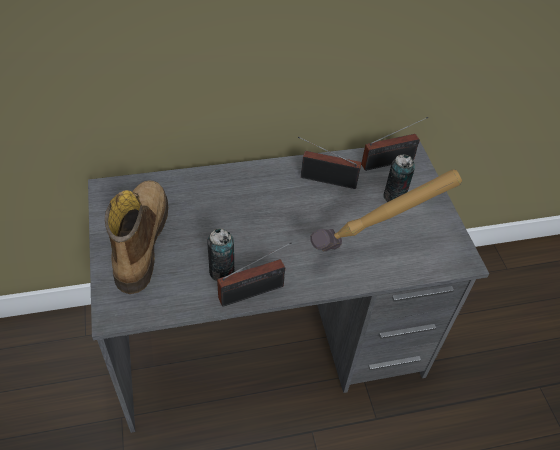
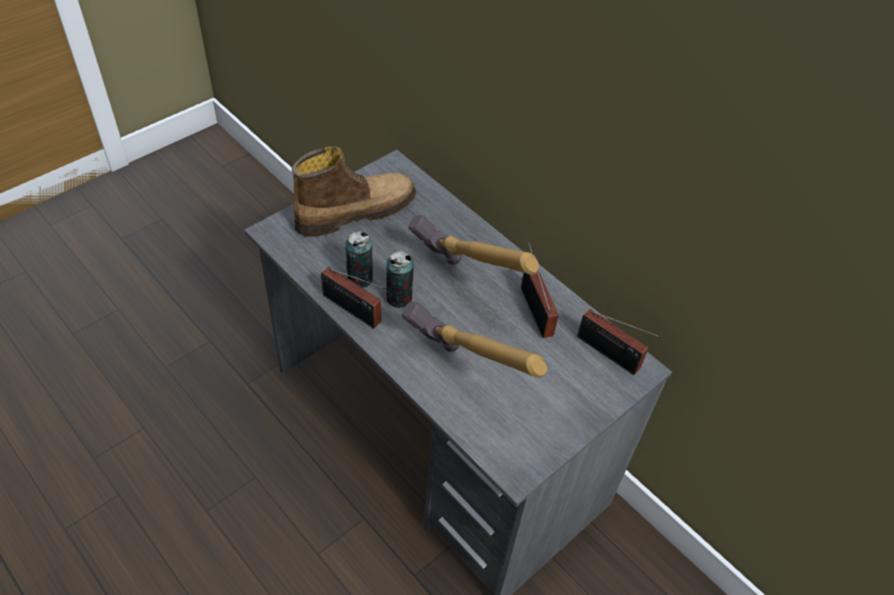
camera: 60 degrees right, 0 degrees up
can [383,154,415,202] -> can moved to [386,251,414,308]
none -> hammer [408,215,539,275]

